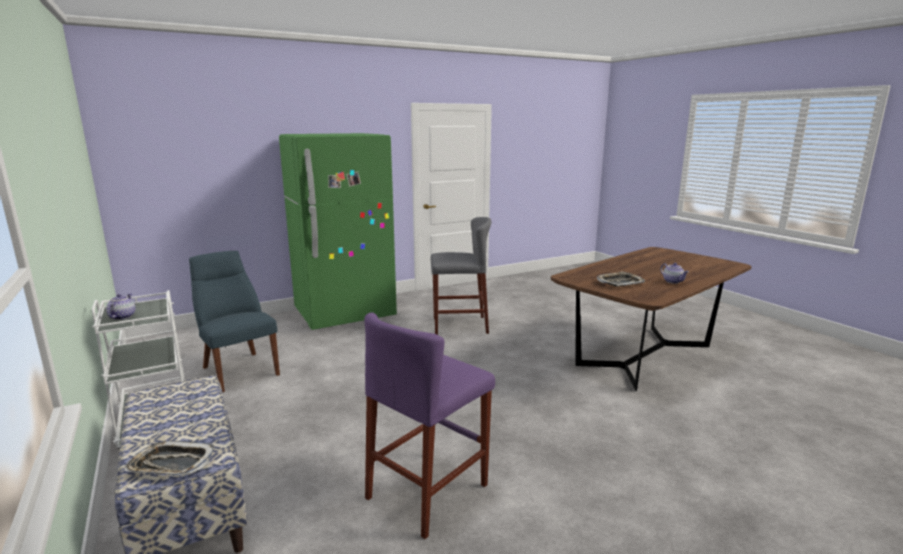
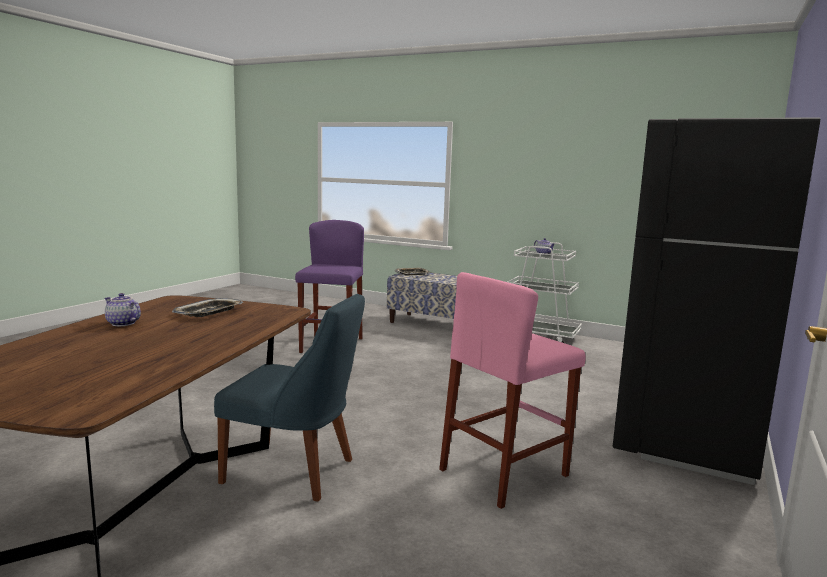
camera: 145 degrees right, 5 degrees down
blue chair [189,251,280,392] -> blue chair moved to [214,294,365,501]
green fridge [279,133,397,330] -> black fridge [613,117,820,485]
grey stool [431,217,492,335] -> pink stool [439,272,586,509]

